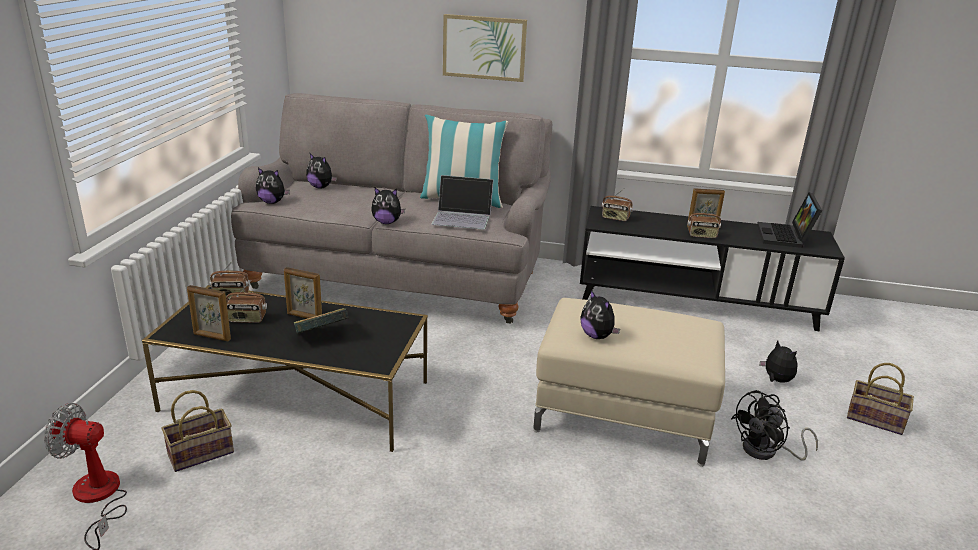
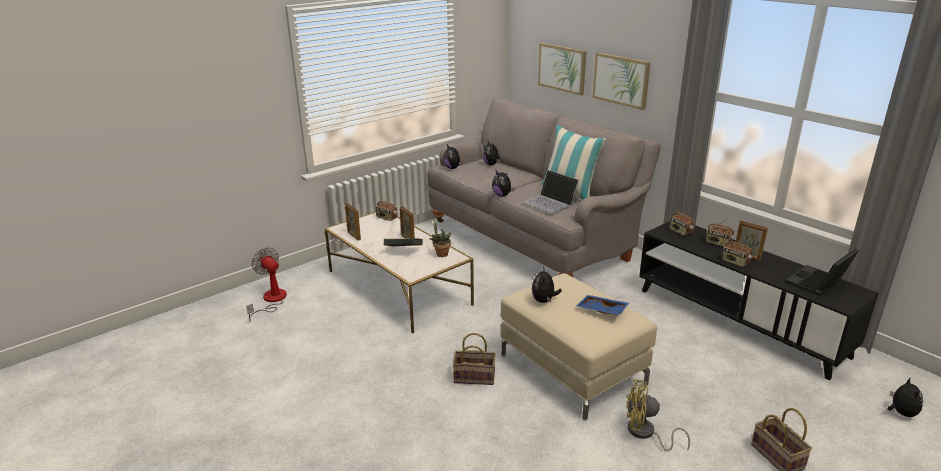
camera: 40 degrees right, 0 degrees up
black coffee table [142,285,428,452] -> white coffee table [325,212,474,334]
basket [161,390,234,472] -> basket moved to [453,333,496,385]
radio [226,281,267,323] -> radio moved to [706,218,734,246]
black fan [731,390,818,461] -> yellow fan [626,380,690,451]
plush toy [760,341,797,383] -> plush toy moved to [888,378,923,417]
none -> potted plant [430,217,451,257]
none -> picture [538,43,586,96]
none -> blue tray [576,295,630,315]

